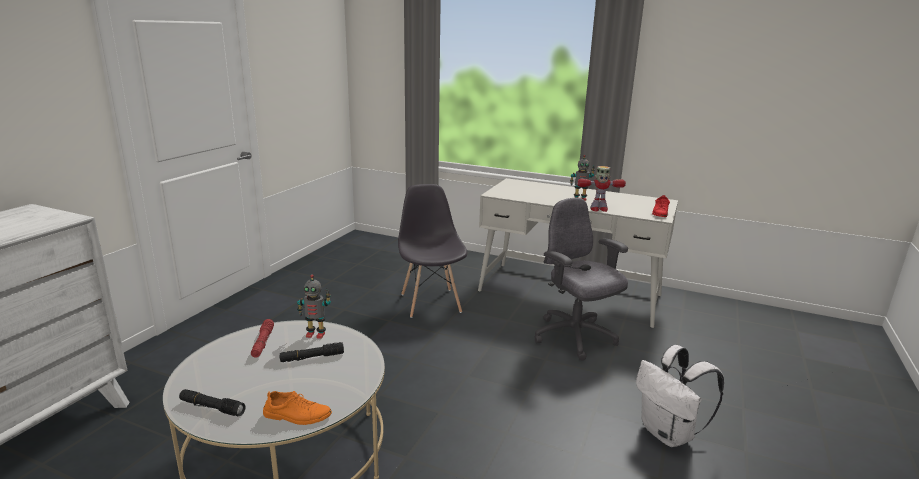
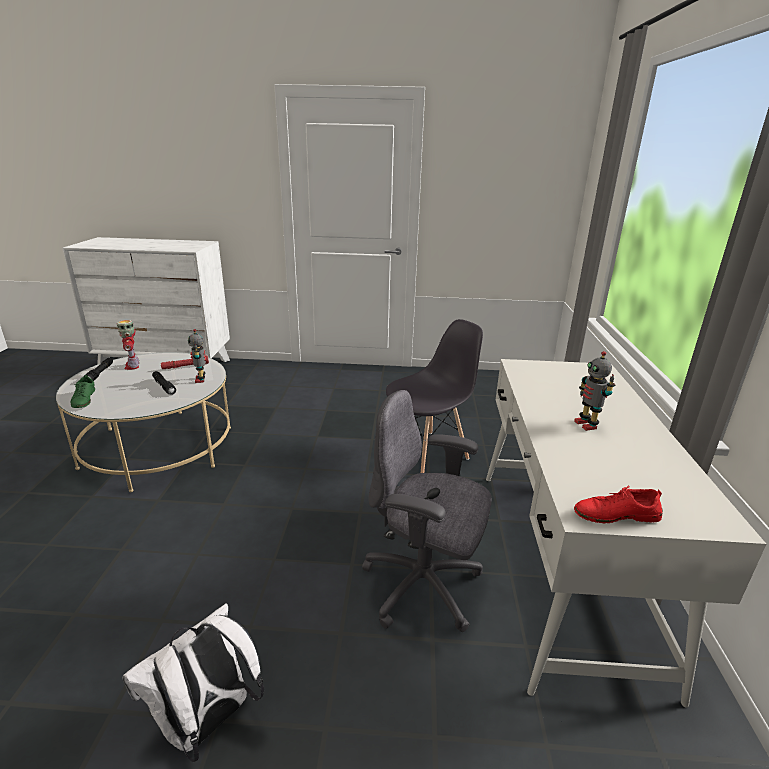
camera: 70 degrees right, 5 degrees up
orange shoe [263,391,332,425] -> green shoe [71,375,95,408]
grey office chair [534,198,628,361] -> grey office chair turned 105 degrees counterclockwise [362,390,492,632]
toy robot [577,166,626,212] -> toy robot moved to [117,320,139,370]

